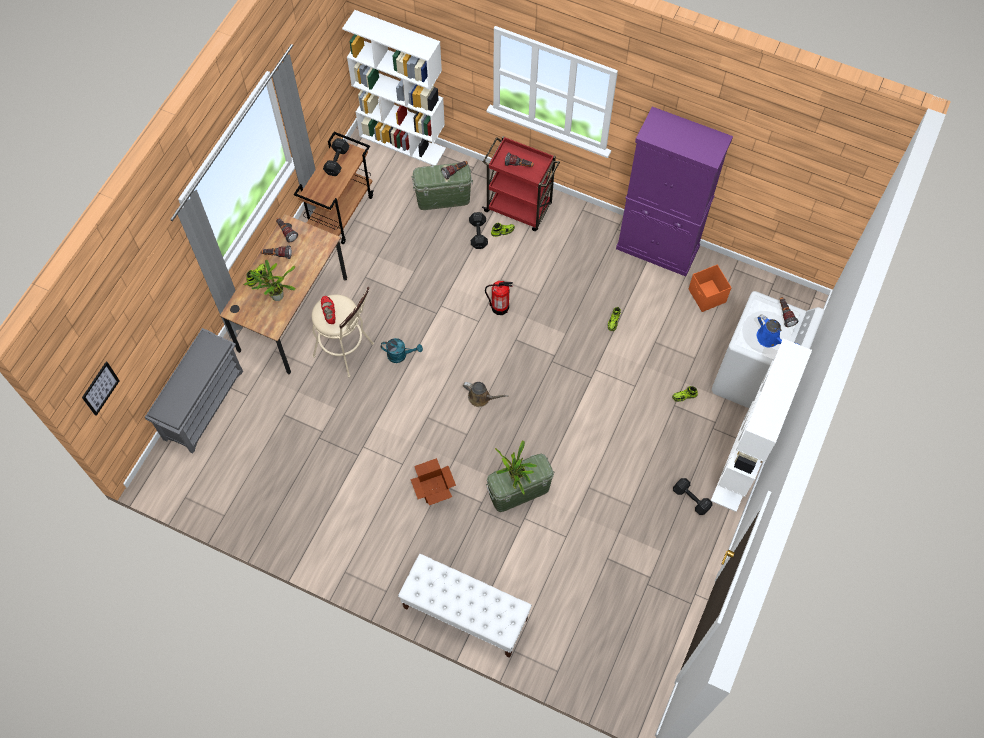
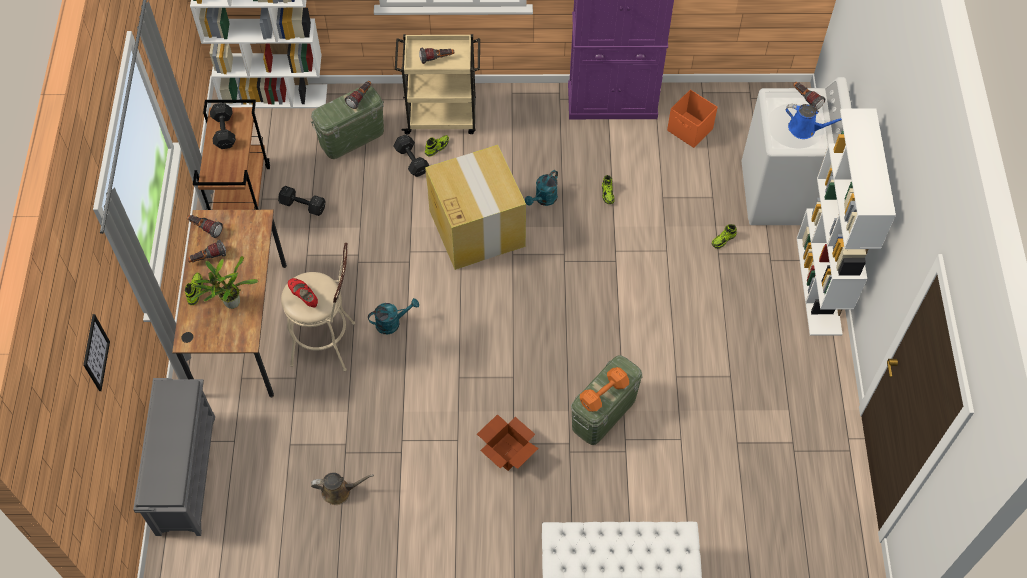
camera: 25 degrees left, 5 degrees down
picture [82,362,120,416] -> picture moved to [83,314,110,391]
brown watering can [463,382,509,407] -> brown watering can moved to [311,472,374,505]
red cart [482,136,560,231] -> beige cart [395,34,480,135]
fire extinguisher [485,281,513,315] -> cardboard box [425,145,526,270]
potted plant [495,440,537,495] -> orange dumbbell [580,367,629,412]
black dumbbell [673,478,712,515] -> black dumbbell moved to [278,186,326,216]
none -> turquoise watering can [525,170,558,206]

